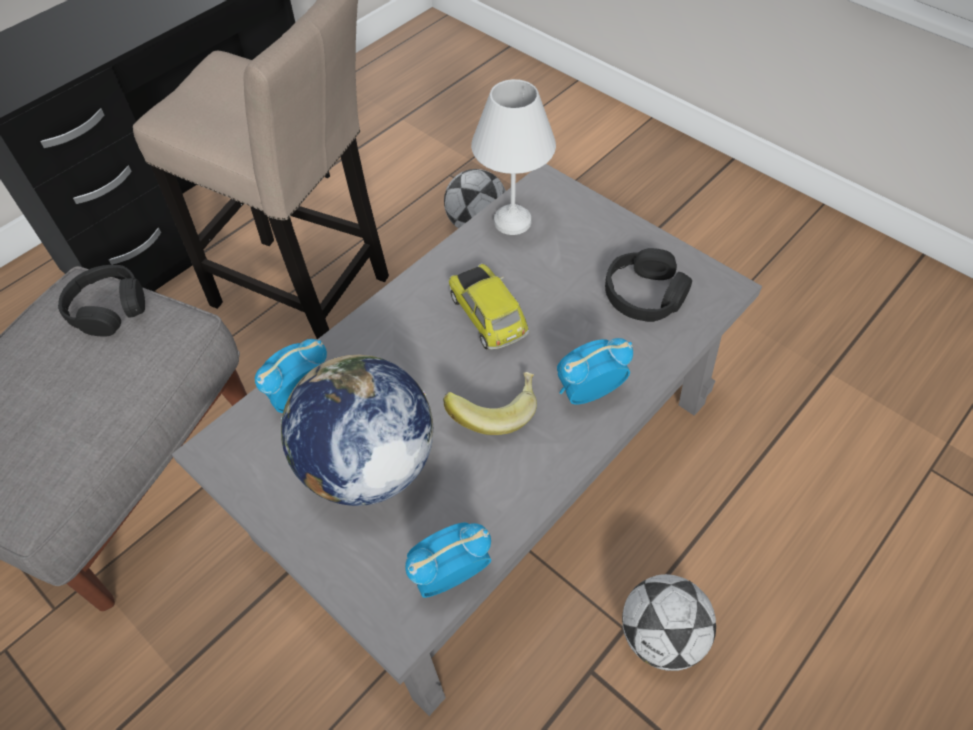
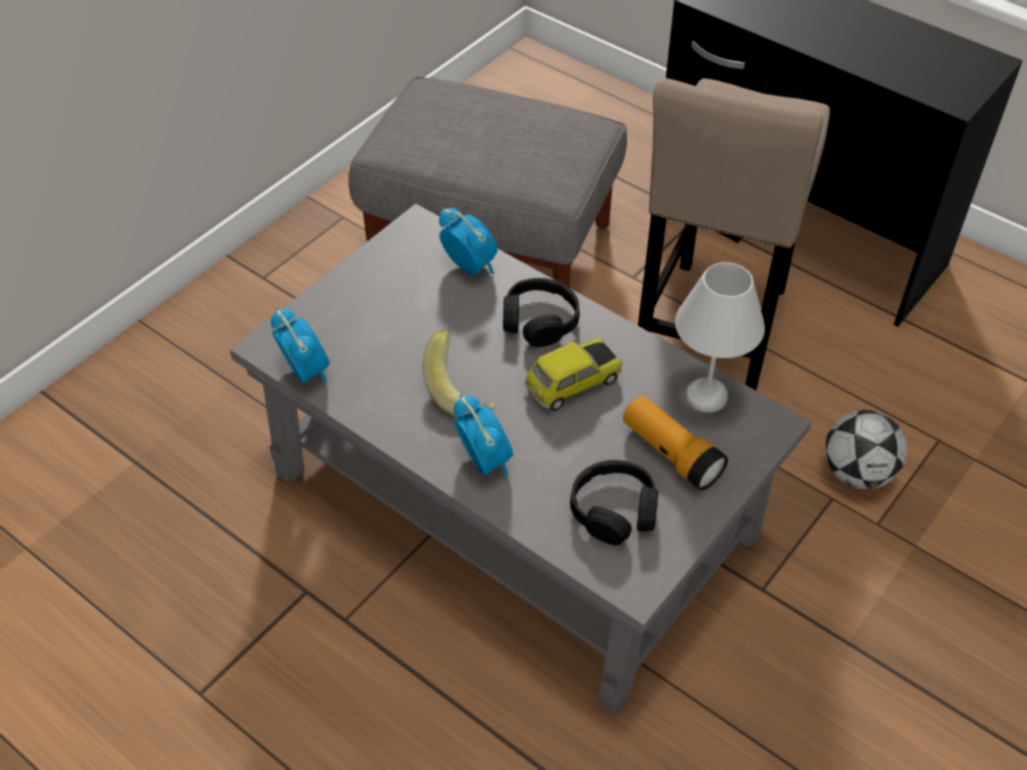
camera: 85 degrees right, 5 degrees down
black headphones [58,265,145,337] -> black headphones moved to [503,278,580,347]
globe [281,355,433,506] -> none
football [622,574,716,671] -> none
none -> flashlight [623,396,728,491]

